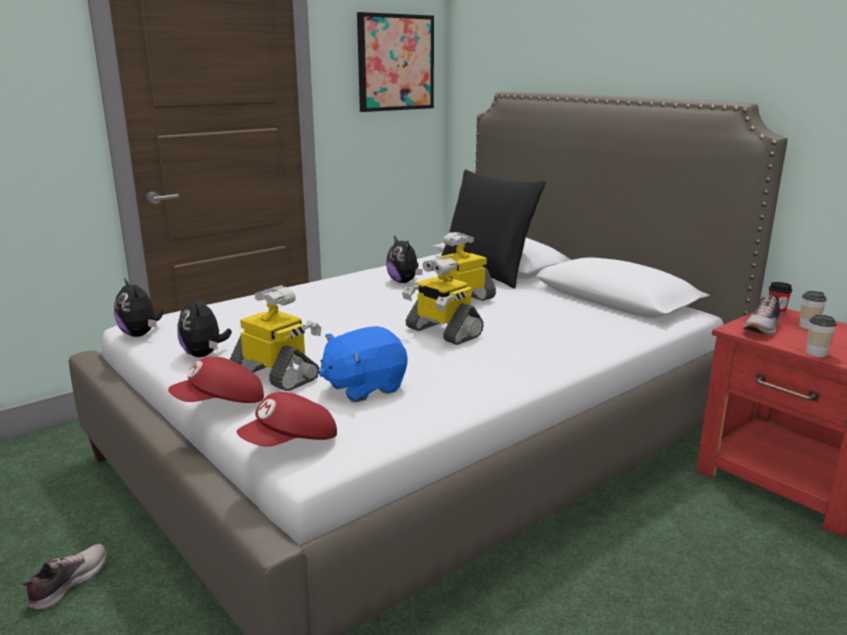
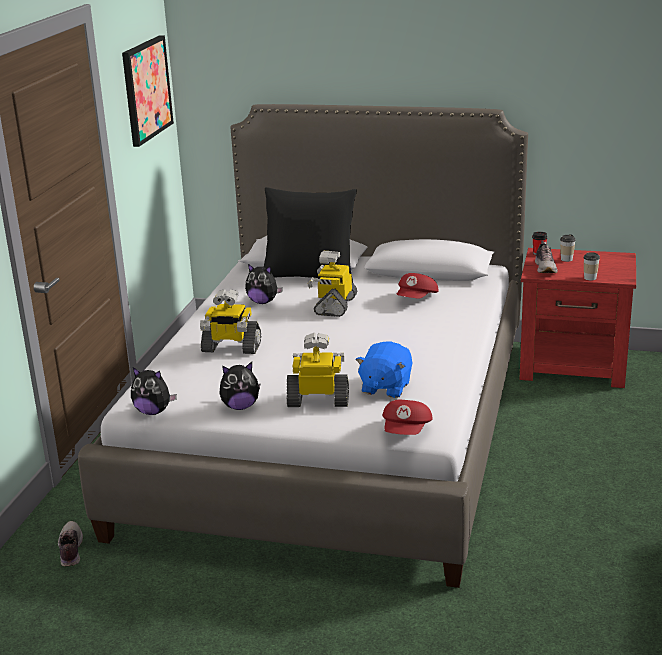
camera: 35 degrees left, 5 degrees up
shoe [21,544,107,609] -> shoe moved to [58,521,83,567]
red cap [168,356,264,403] -> red cap moved to [396,273,439,299]
plush toy [177,293,232,357] -> plush toy turned 45 degrees counterclockwise [219,362,261,410]
toy robot [402,257,484,345] -> toy robot moved to [200,289,261,354]

